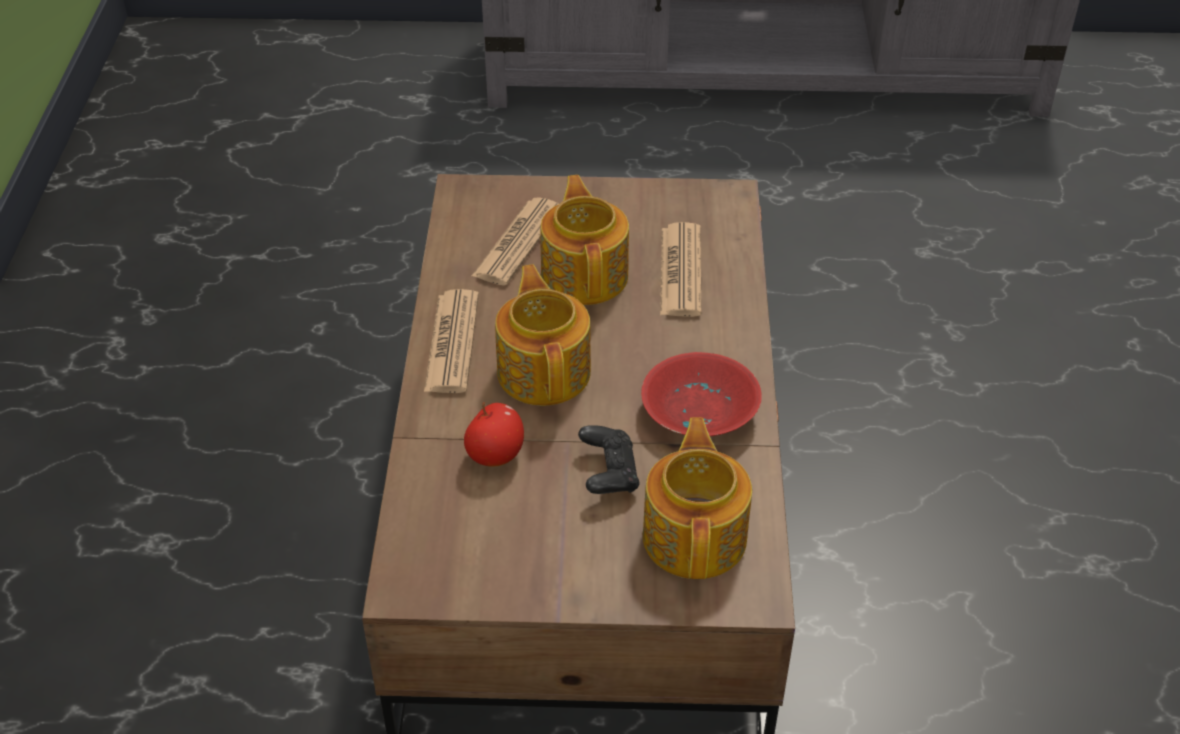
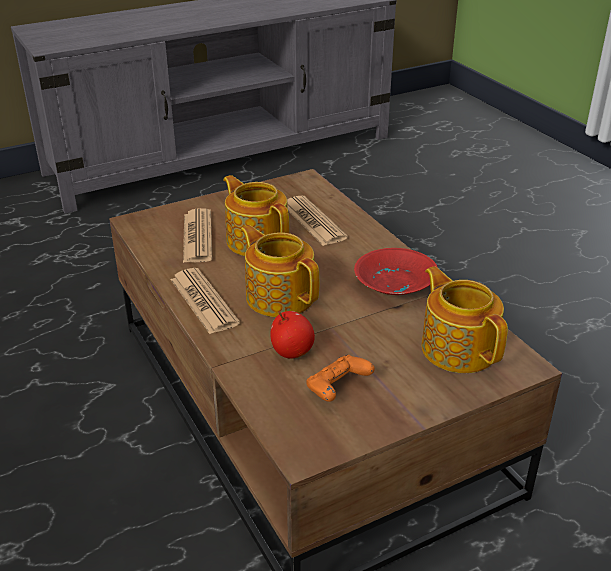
camera: 30 degrees left, 10 degrees down
black game controller [578,425,640,494] -> none
none -> orange game controller [306,355,375,402]

